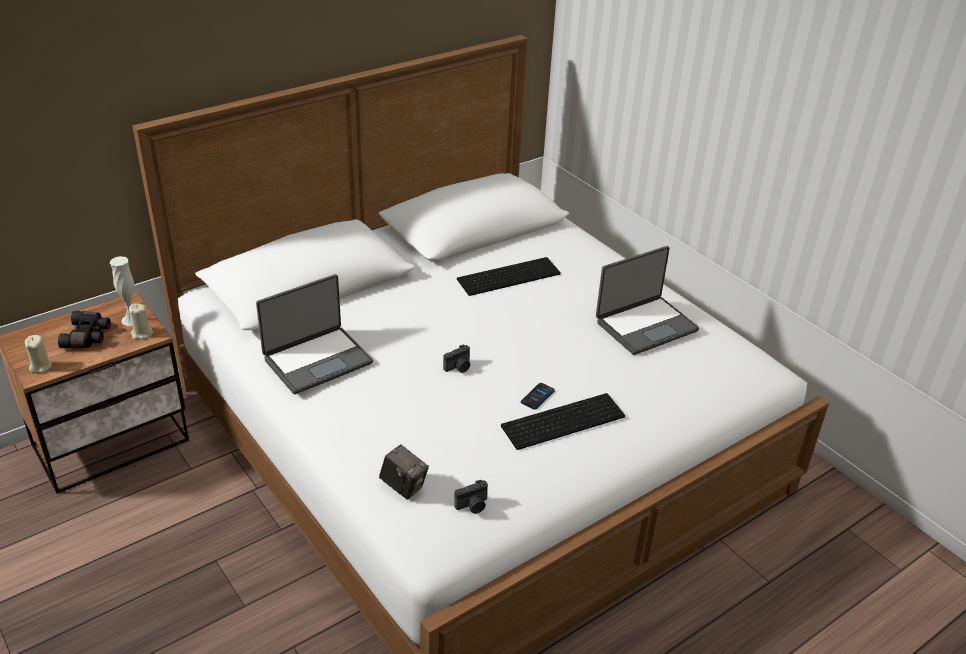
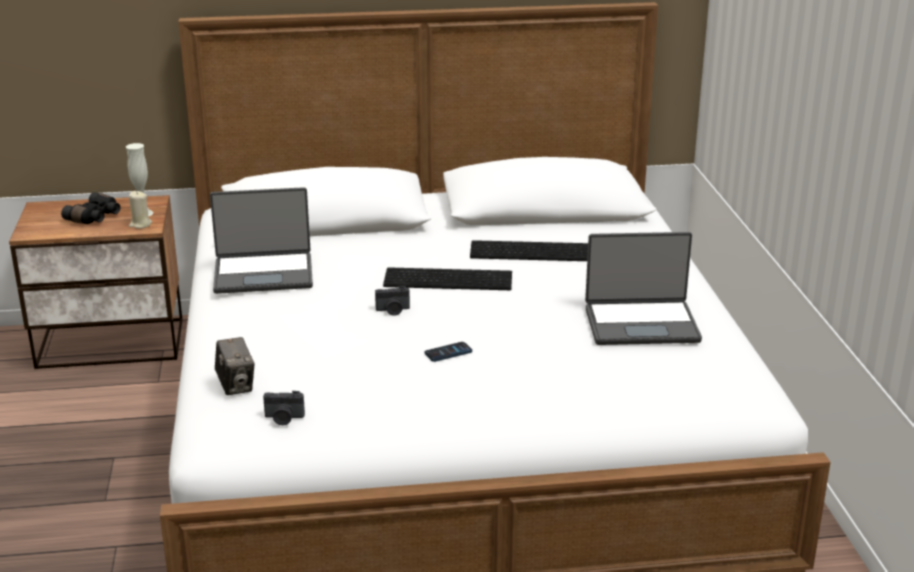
camera: 30 degrees right, 10 degrees down
beige candle [25,335,52,373] -> none
keyboard [501,393,625,450] -> keyboard moved to [383,268,512,290]

